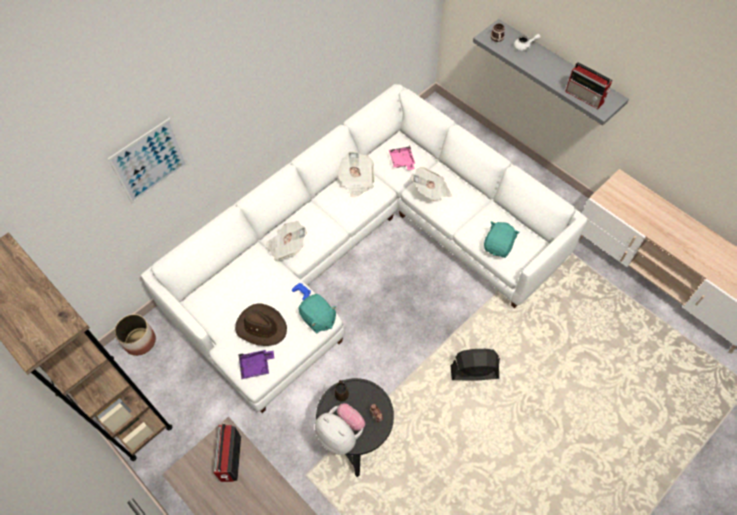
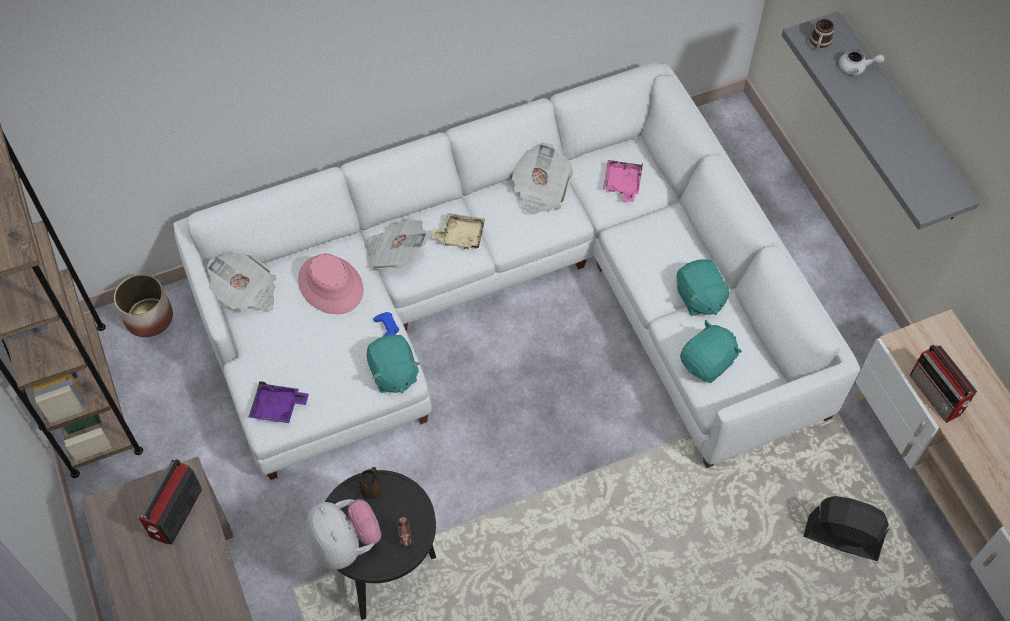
camera: 20 degrees right, 0 degrees up
picture [108,118,188,203] -> none
brown hat [235,303,287,346] -> none
newspaper [411,167,452,201] -> newspaper moved to [207,251,276,312]
black fan [451,349,500,381] -> black fan moved to [803,496,889,561]
radio [565,62,612,109] -> radio moved to [910,344,977,423]
none -> pink hat [298,254,364,314]
none -> beige tray [431,213,485,249]
none -> turquoise plush toy [676,259,733,316]

